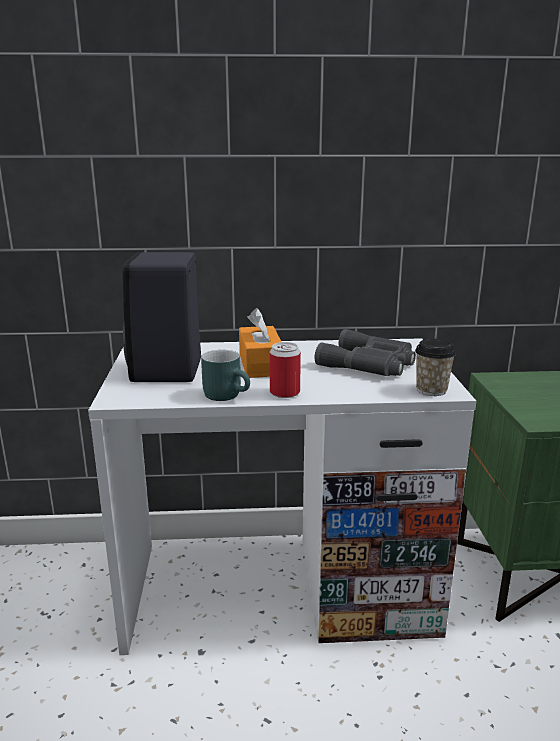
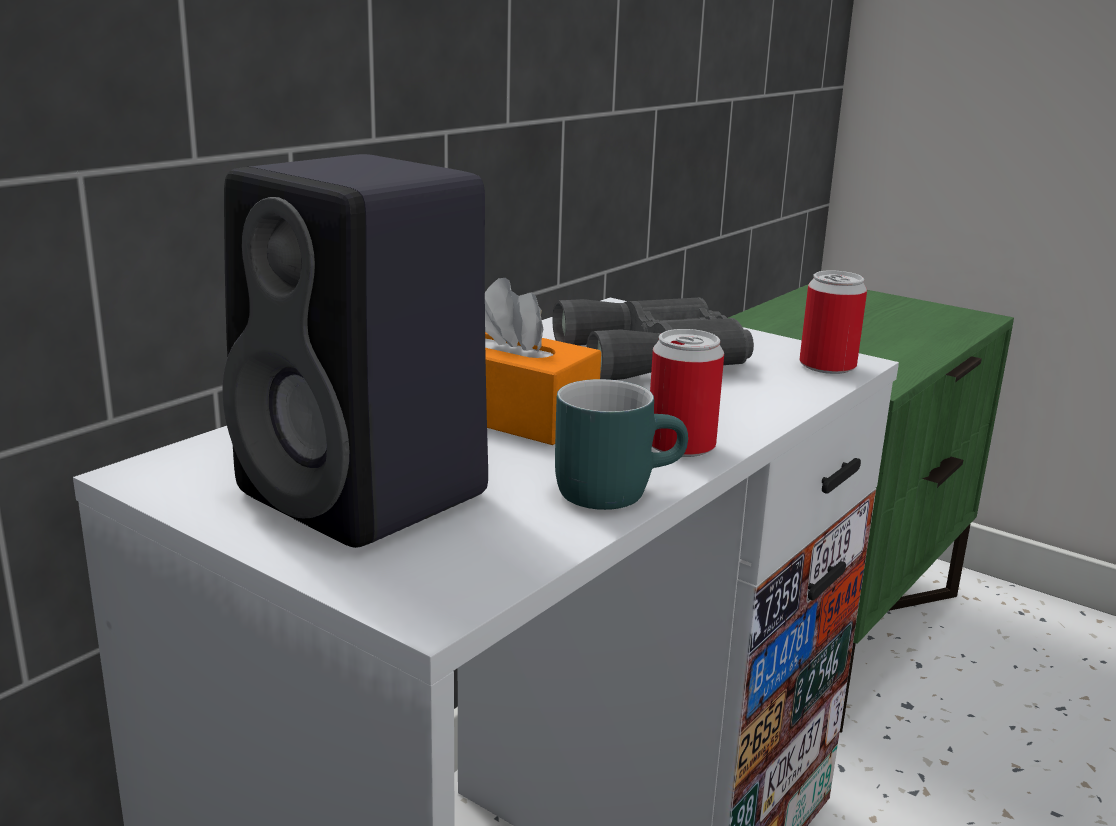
camera: 50 degrees left, 0 degrees up
cup [415,339,456,396] -> can [800,270,867,374]

